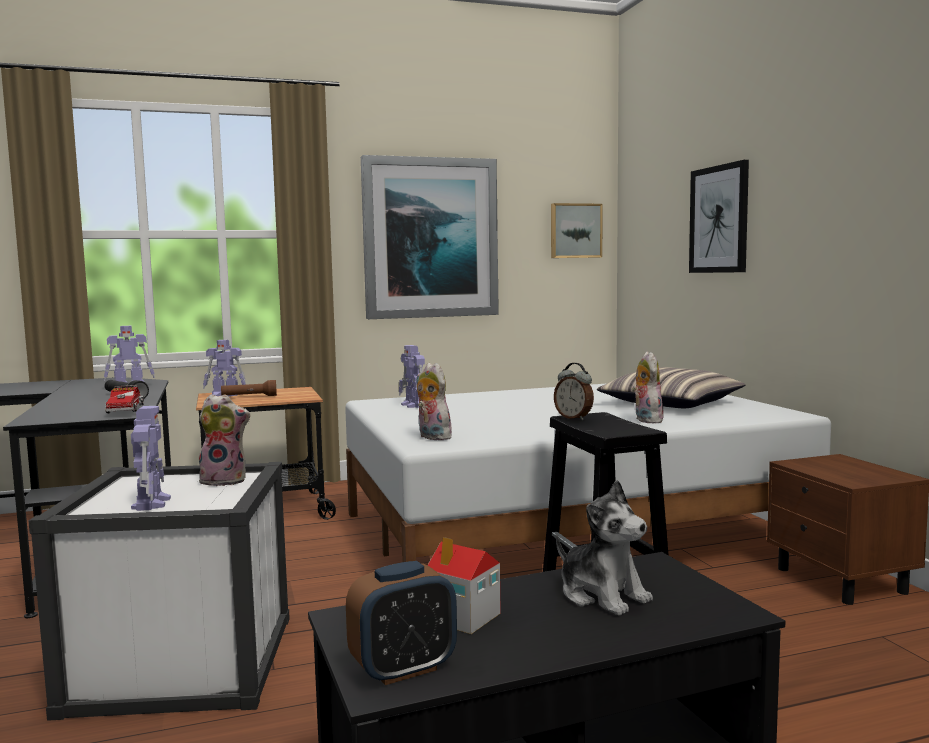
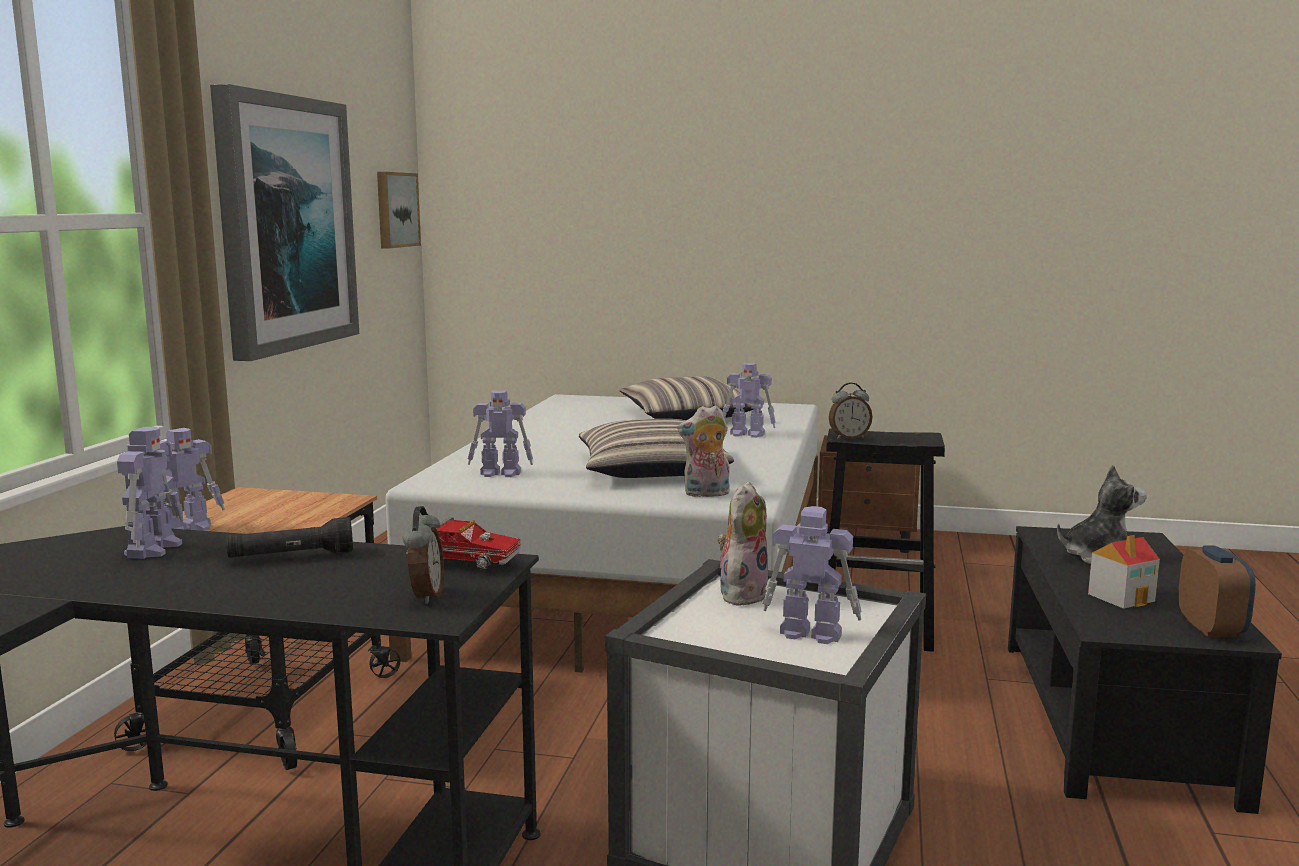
camera: 60 degrees left, 5 degrees up
brown flashlight [221,380,277,396] -> none
plush toy [632,352,664,424] -> toy robot [723,363,776,438]
picture [689,160,749,273] -> none
none -> alarm clock [403,506,444,604]
none -> pillow [579,419,734,478]

